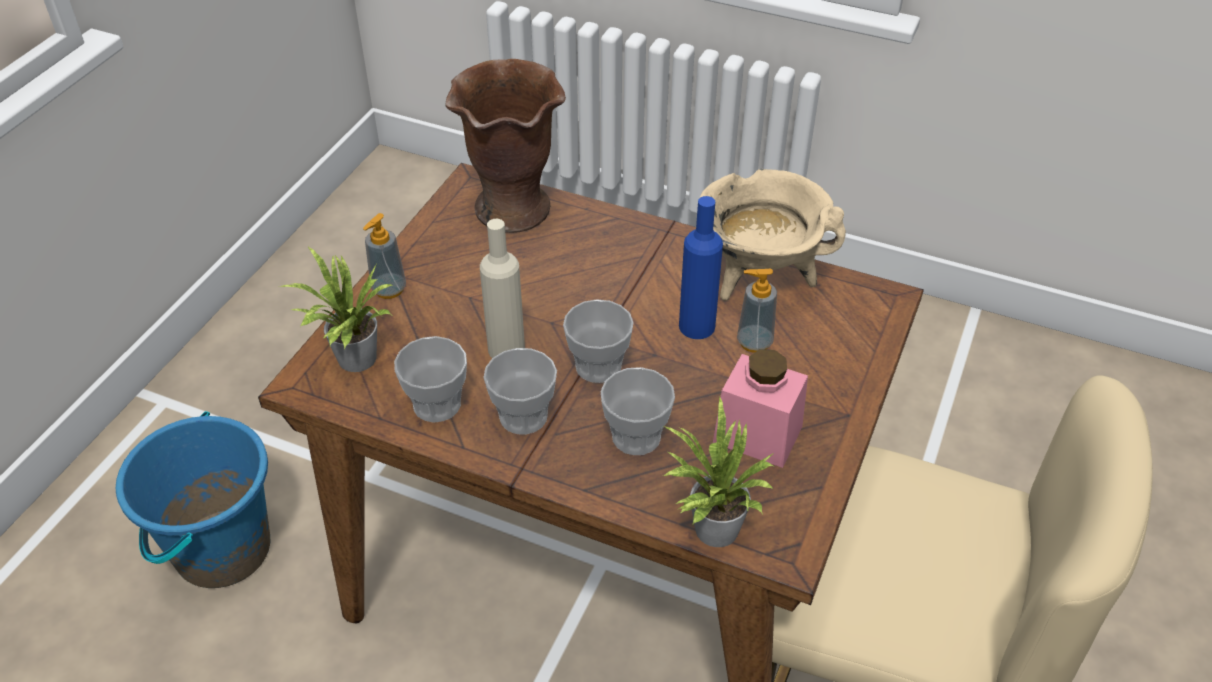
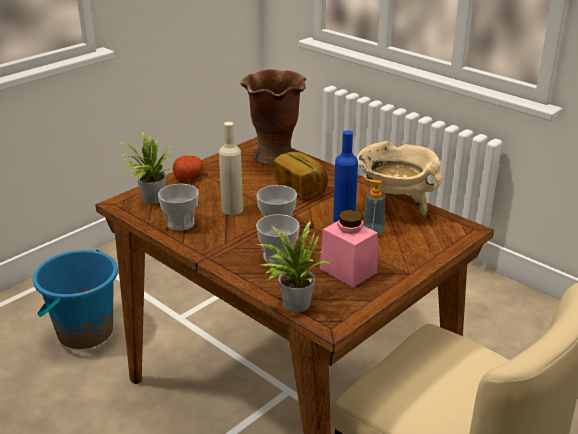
camera: 20 degrees right, 15 degrees down
soap dispenser [363,213,406,299] -> potato [173,155,203,181]
cup [483,348,557,435] -> none
none -> bread [274,152,328,198]

